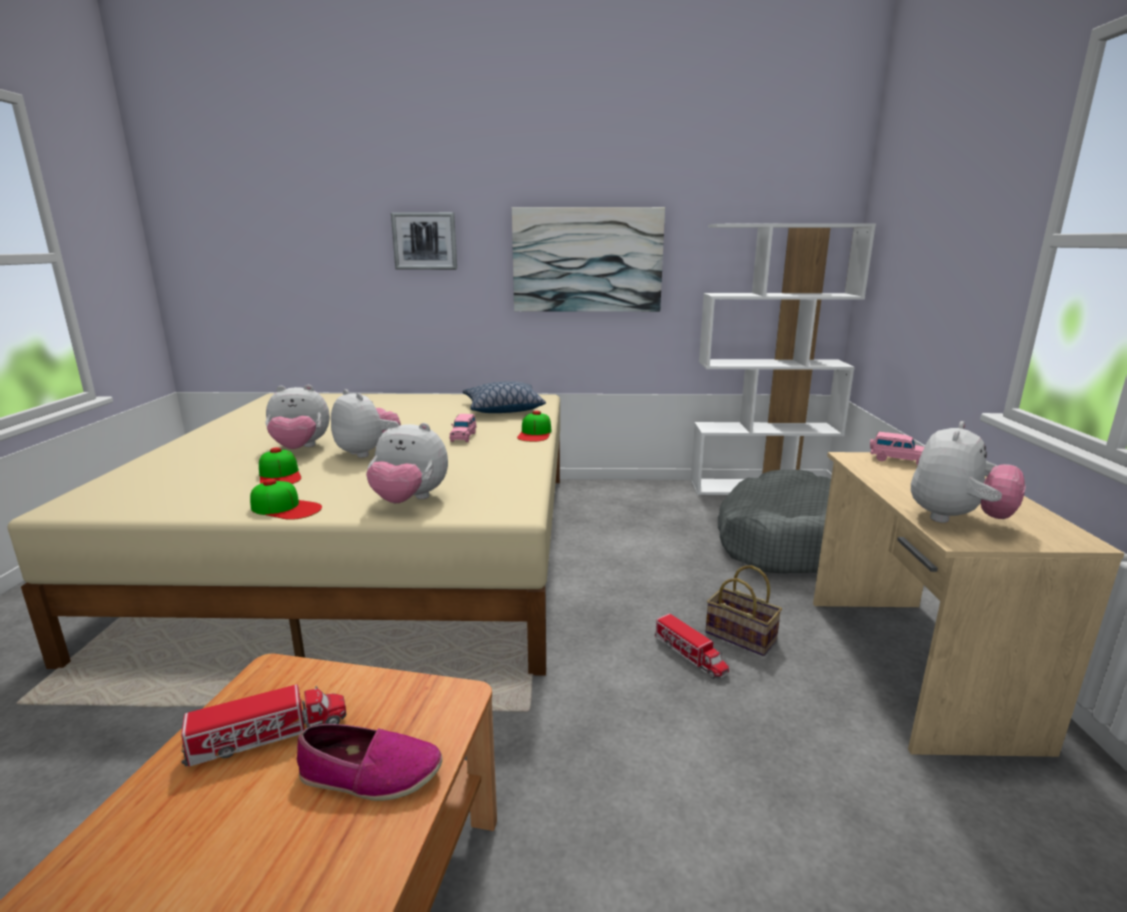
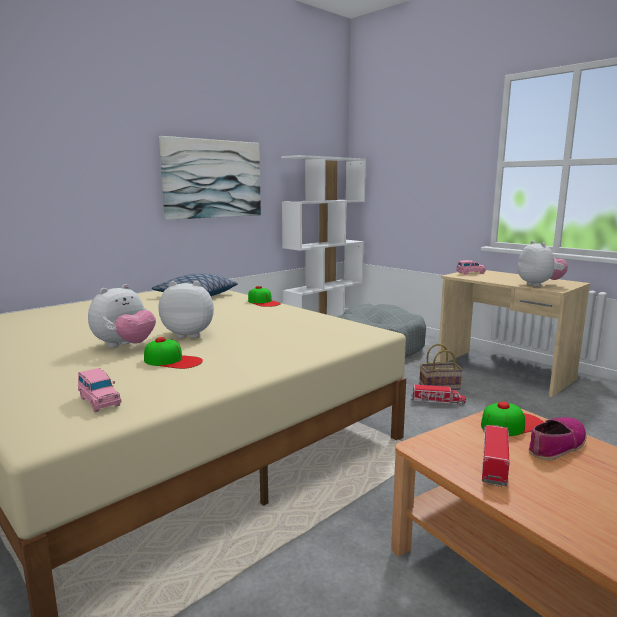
camera: 45 degrees left, 5 degrees down
cap [250,479,322,520] -> cap moved to [481,401,544,436]
plush toy [366,421,448,503] -> none
picture [391,212,457,270] -> none
pink toy car [449,414,477,442] -> pink toy car moved to [78,368,121,412]

